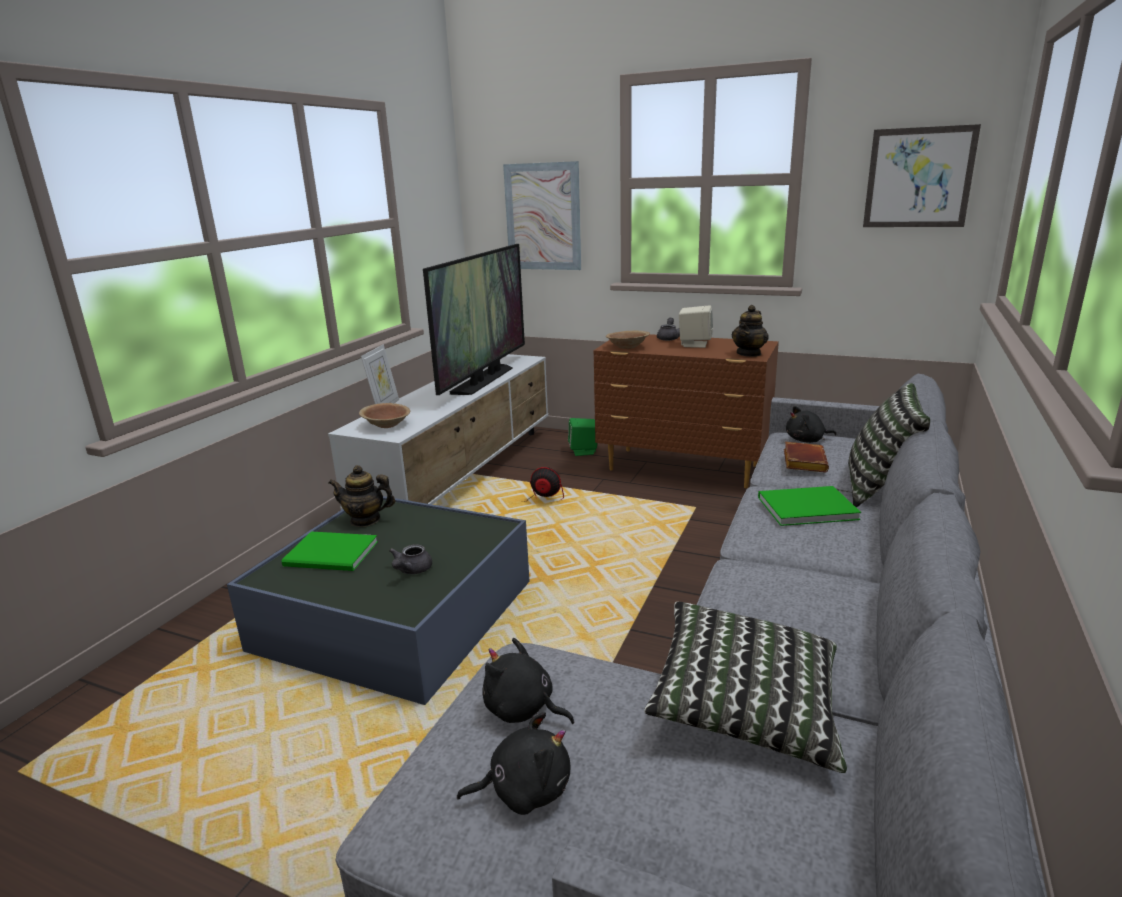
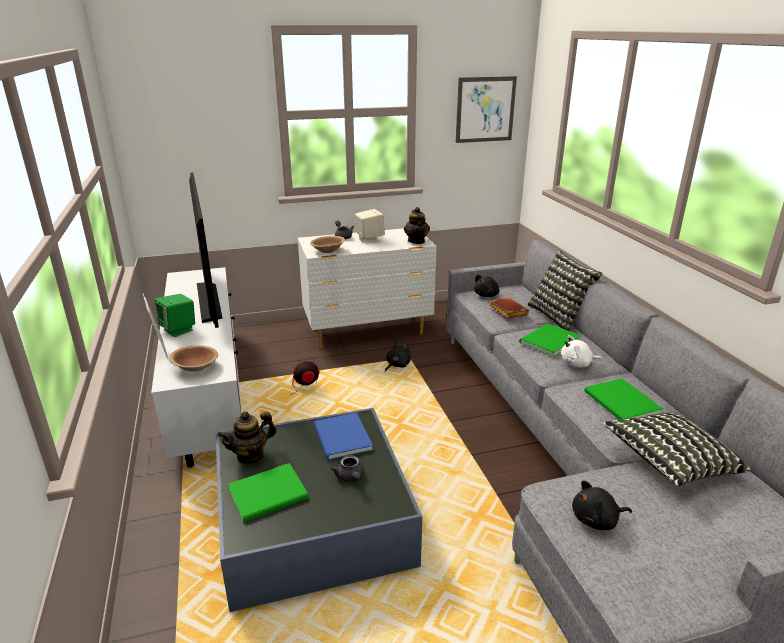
camera: 40 degrees left, 5 degrees up
black plush toy [457,712,570,815] -> black plush toy moved to [385,342,411,372]
picture [503,161,581,270] -> none
green speaker [568,418,597,456] -> green speaker moved to [155,294,195,337]
brown dresser [594,334,779,488] -> white dresser [298,228,437,348]
none -> blue book [314,413,373,460]
none -> white plush toy [561,335,603,368]
none -> green book [584,378,663,420]

